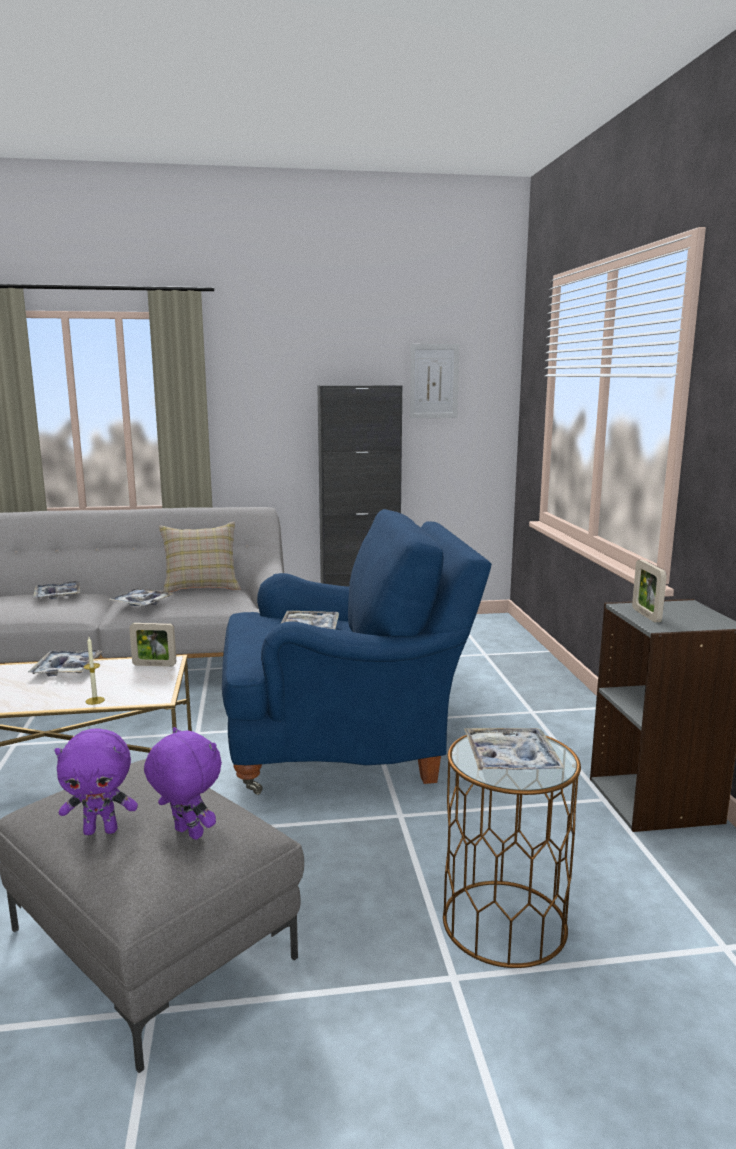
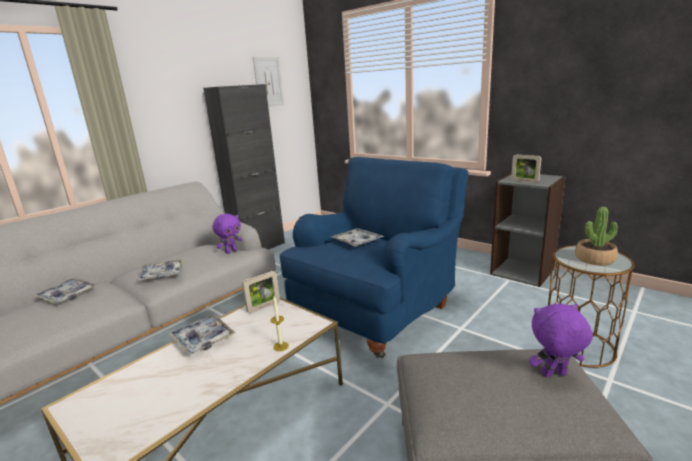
camera: 40 degrees left, 5 degrees up
purple plush toy [55,728,138,835] -> purple plush toy moved to [212,214,242,254]
beige pillow [159,522,241,592] -> none
tray [464,728,565,770] -> potted plant [575,207,618,265]

